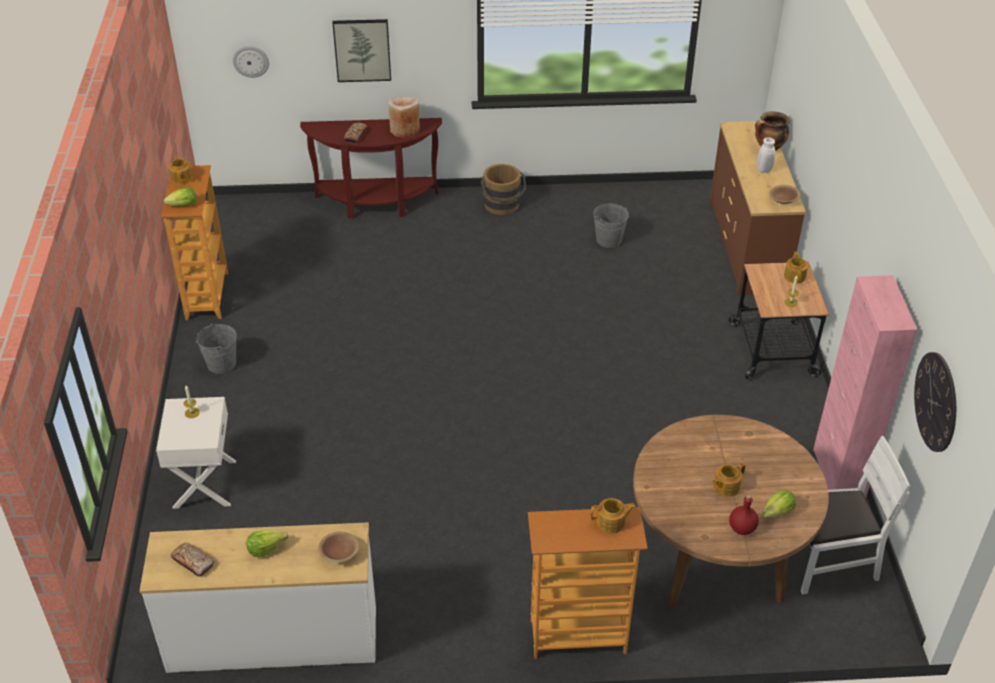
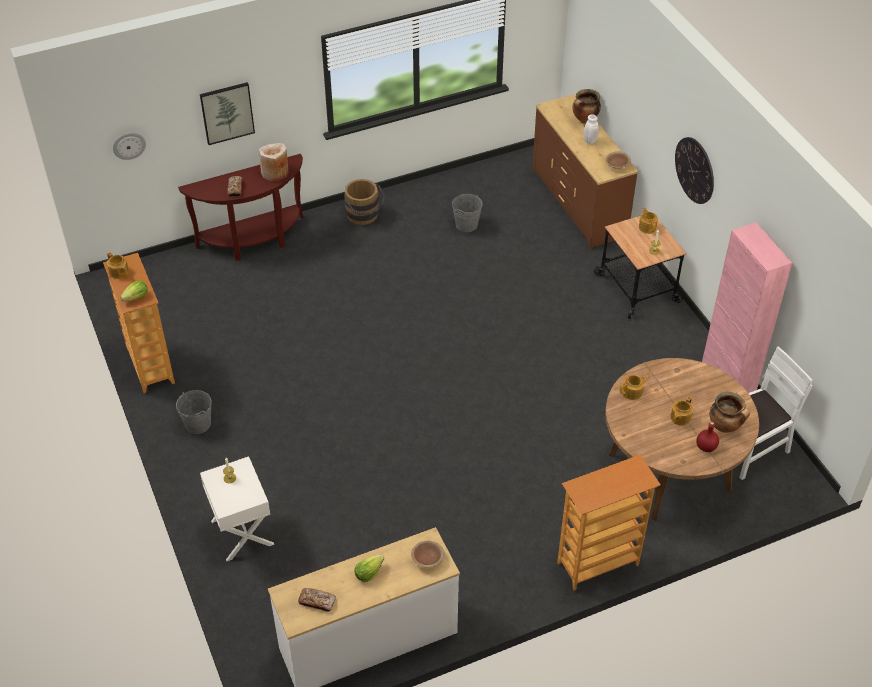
camera: 20 degrees left, 5 degrees up
teapot [591,498,636,534] -> teapot moved to [620,375,649,400]
lettuce [762,490,796,518] -> cooking pot [710,392,750,433]
wall clock [914,352,956,452] -> wall clock moved to [675,137,714,204]

